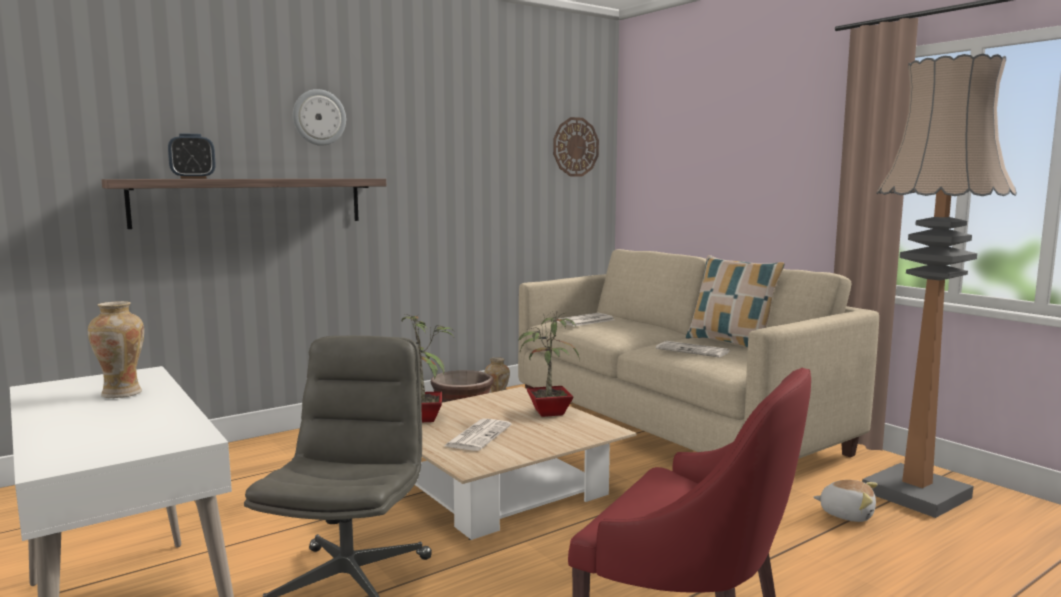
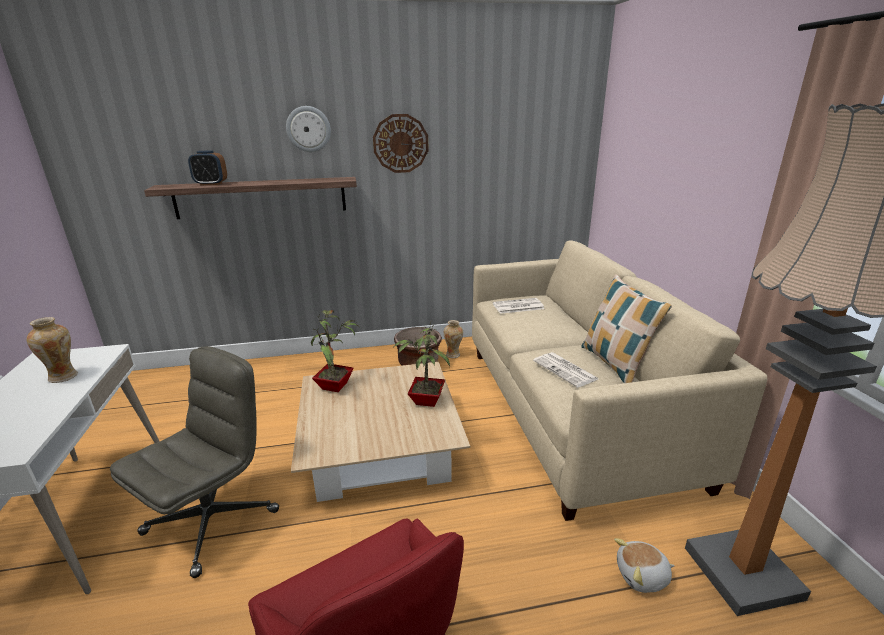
camera: 25 degrees right, 15 degrees up
newspaper [444,419,512,451] -> none
wall clock [553,117,599,176] -> wall clock moved to [373,114,429,173]
plush toy [813,480,877,522] -> plush toy turned 120 degrees clockwise [614,538,675,593]

